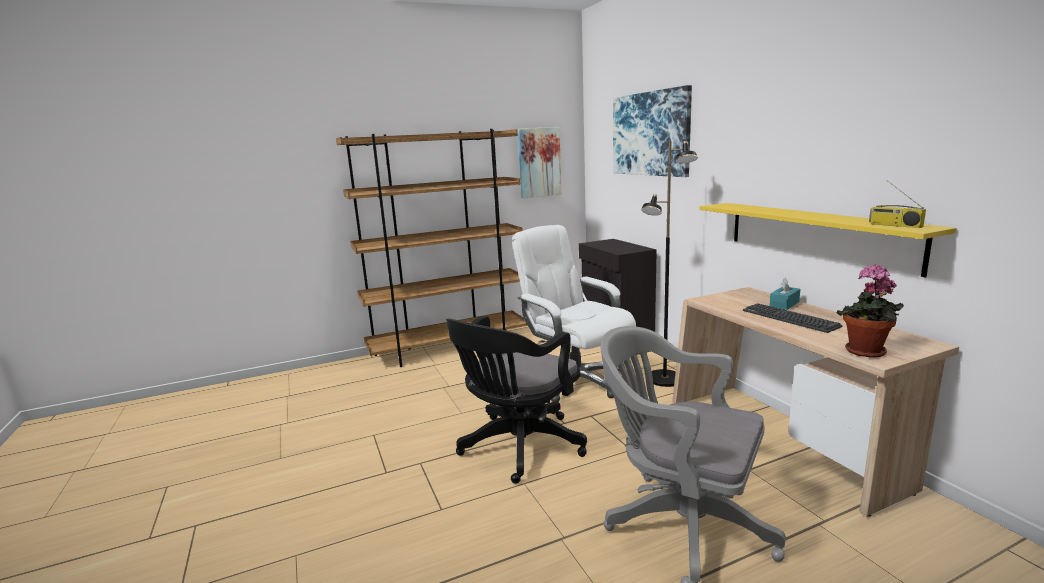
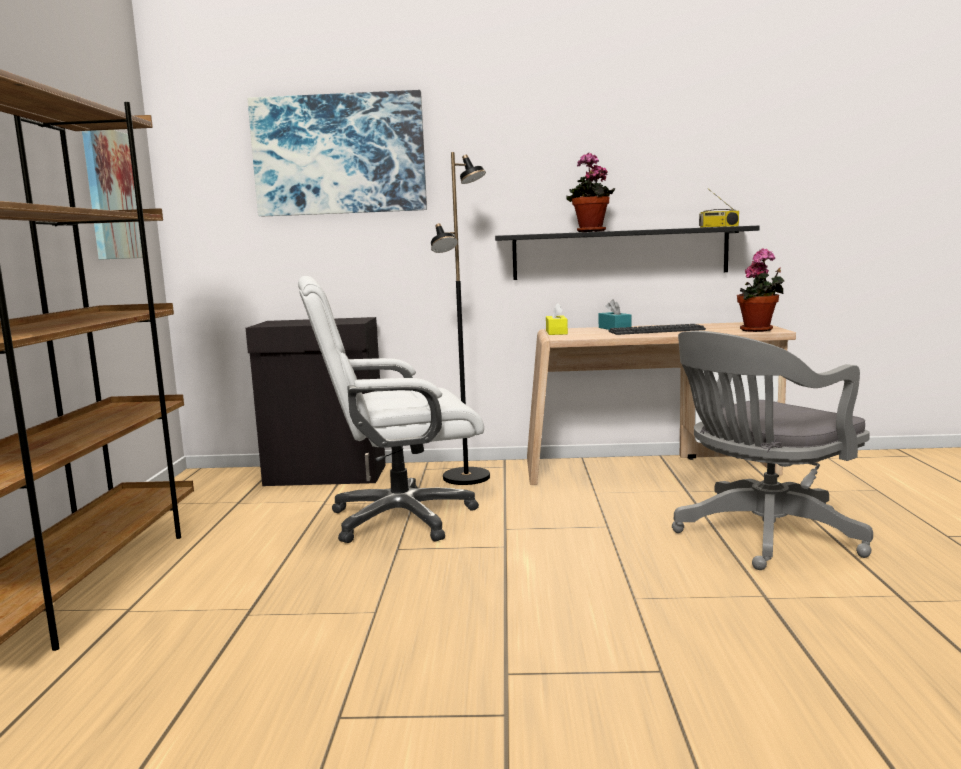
camera: 65 degrees left, 5 degrees down
black office chair [446,316,587,484] -> none
yellow shelf [699,203,957,277] -> black shelf [495,226,760,280]
none -> yellow tissue box [546,303,568,335]
none -> potted plant [566,152,615,232]

